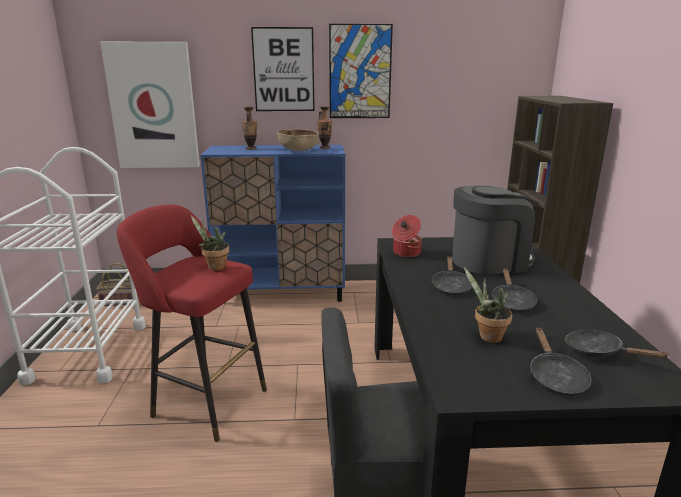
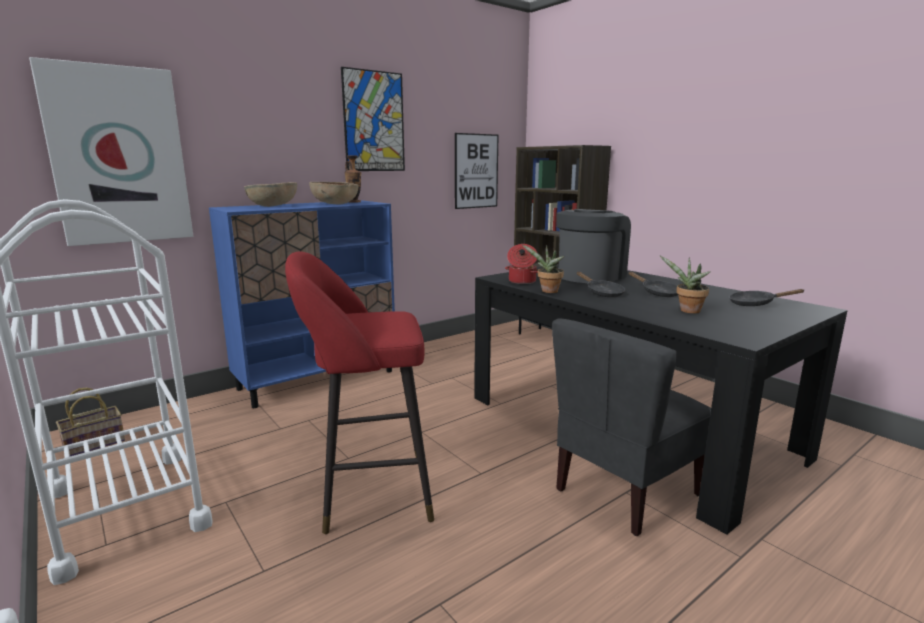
camera: 35 degrees left, 5 degrees down
potted plant [191,216,229,271] -> potted plant moved to [522,244,565,293]
vase [242,107,257,150] -> brown bowl [244,182,297,207]
picture [251,27,315,111] -> picture moved to [455,133,499,209]
black frying pan [531,327,592,396] -> none

